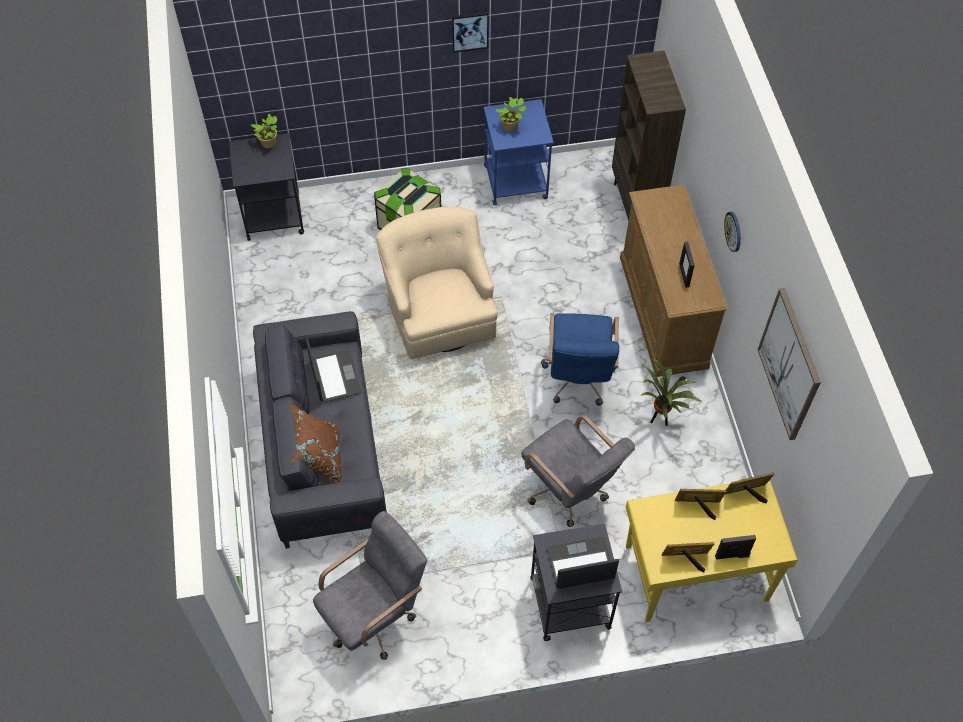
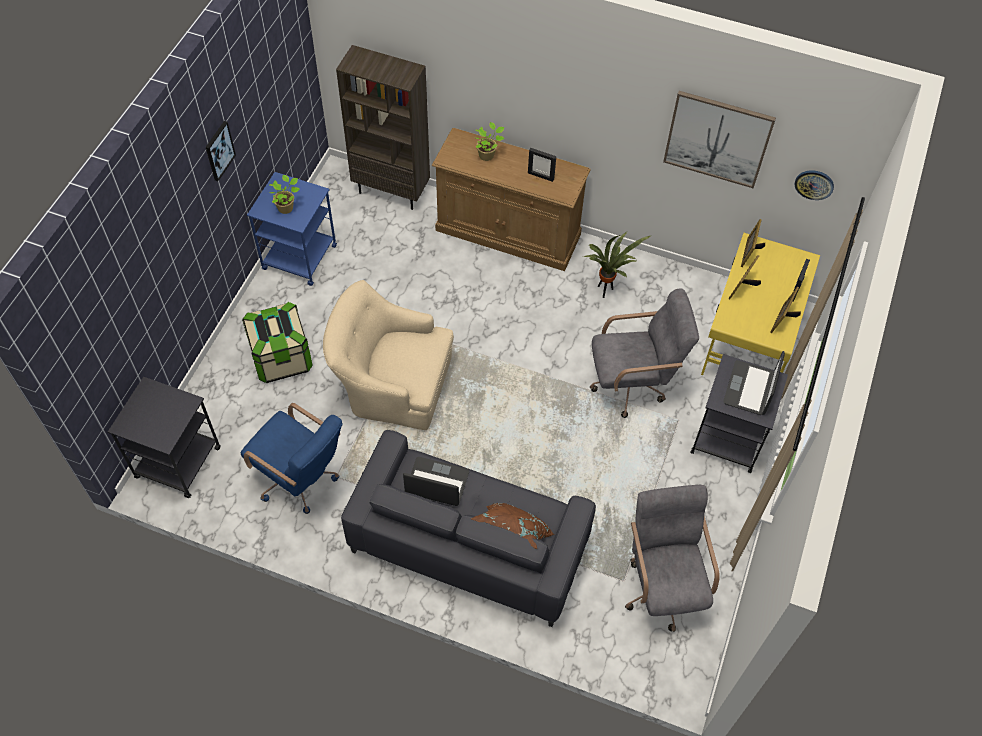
camera: 60 degrees left, 0 degrees up
potted plant [251,114,277,148] -> potted plant moved to [475,122,504,161]
blue office chair [541,313,619,406] -> blue office chair moved to [241,403,343,514]
wall clock [724,212,741,252] -> wall clock moved to [795,170,834,200]

